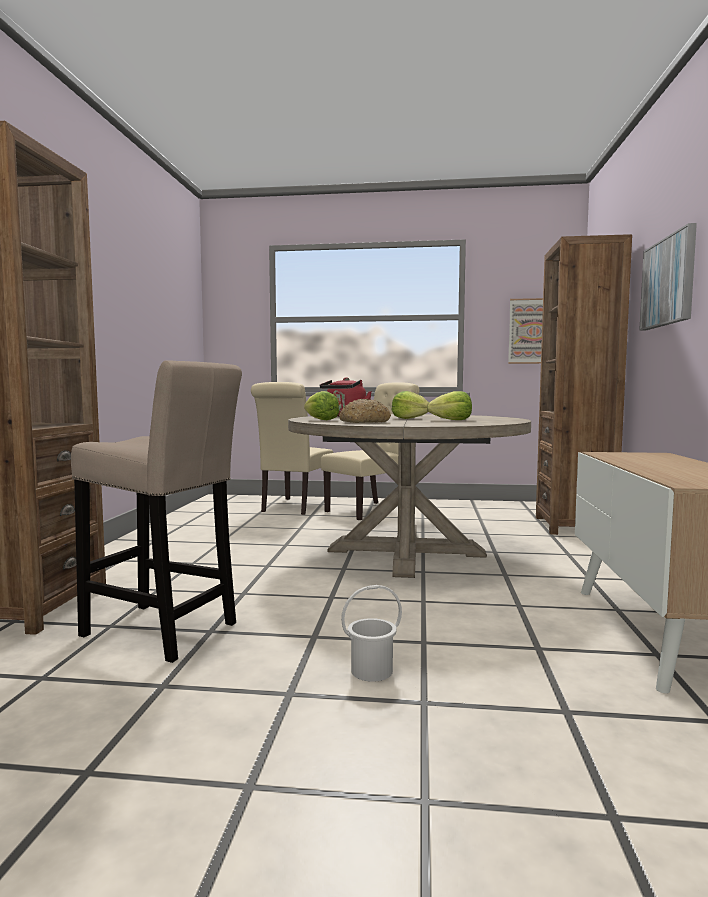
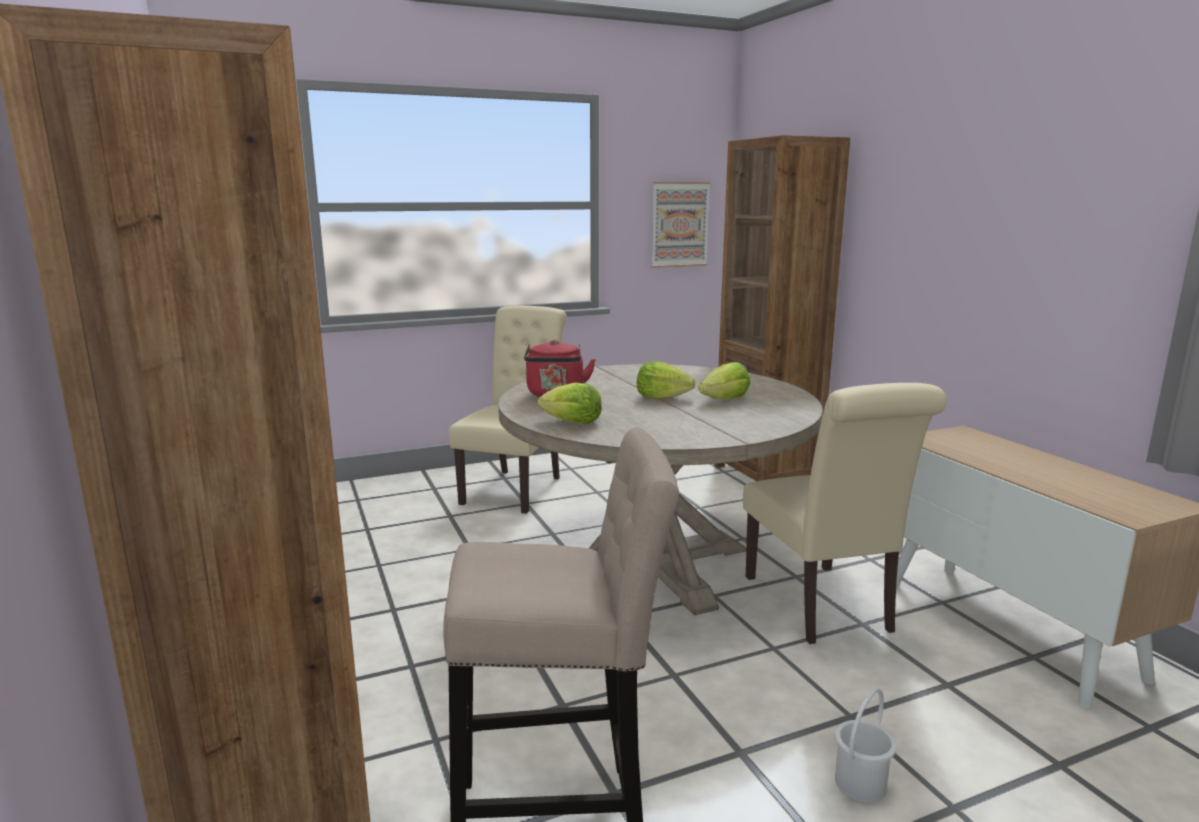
camera: 30 degrees left, 10 degrees up
beige chair [251,382,333,515] -> beige chair moved to [743,383,947,644]
bread [339,399,391,423] -> none
picture [639,223,697,331] -> none

